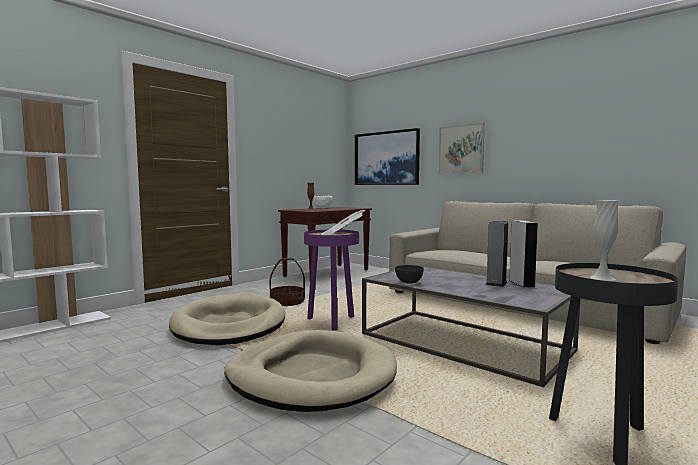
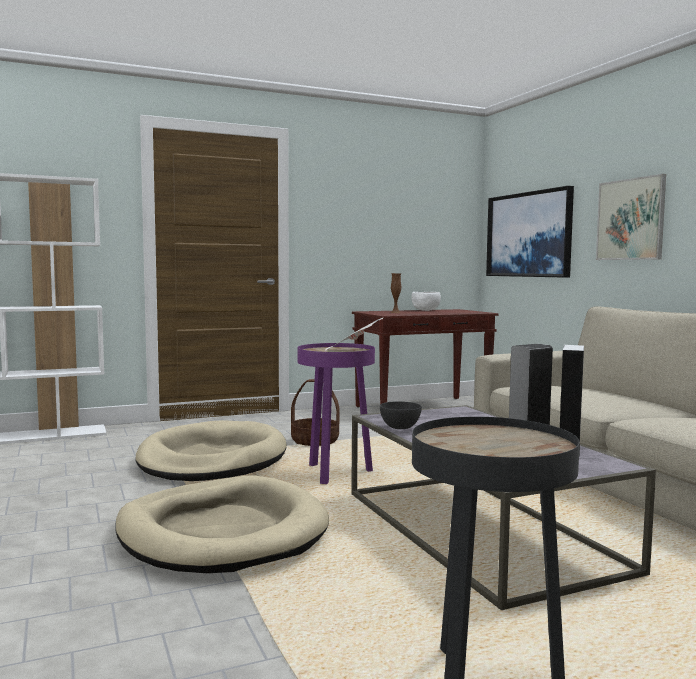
camera: 25 degrees right, 0 degrees up
white vase [590,200,619,281] -> none

